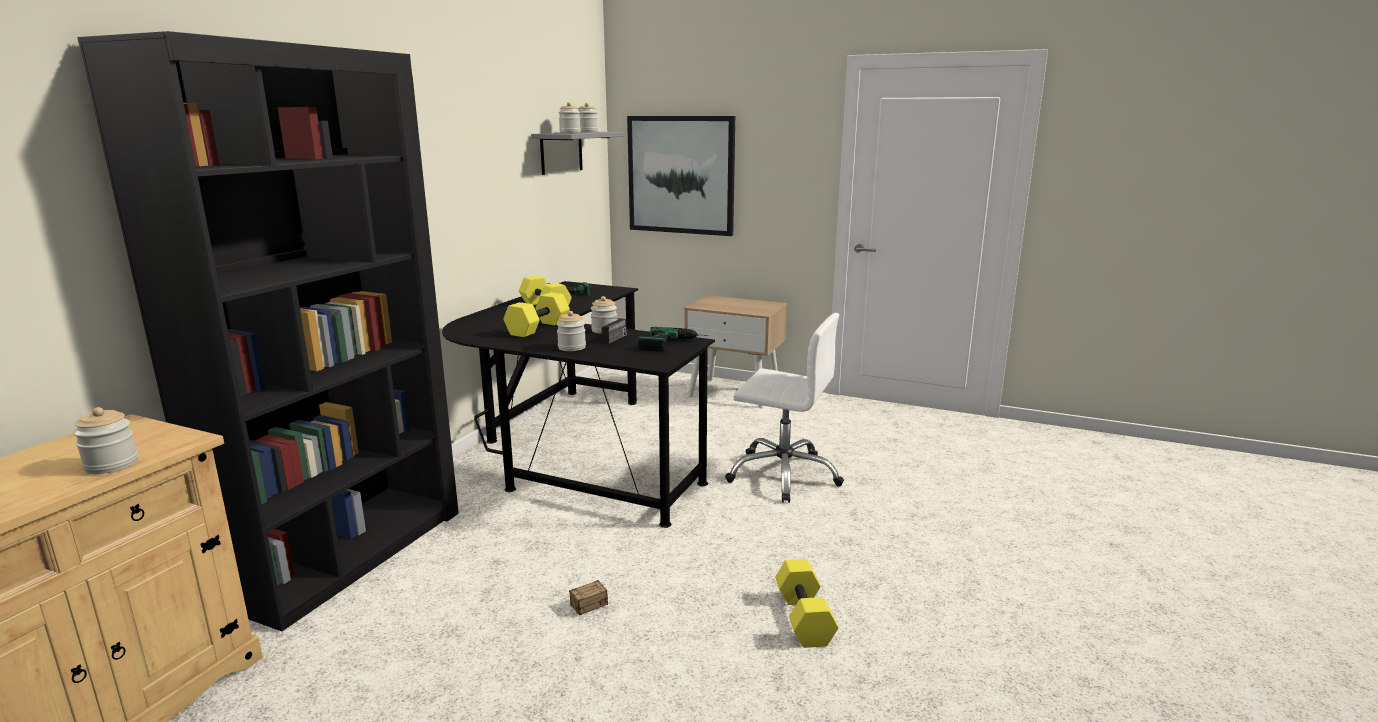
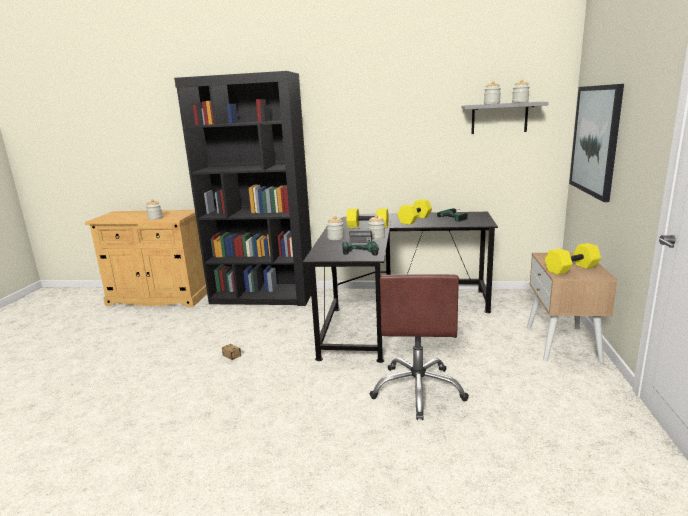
camera: 75 degrees right, 0 degrees up
white office chair [725,313,844,503] -> brown office chair [370,274,469,420]
yellow dumbbell [775,559,839,648] -> yellow dumbbell moved to [545,243,601,275]

